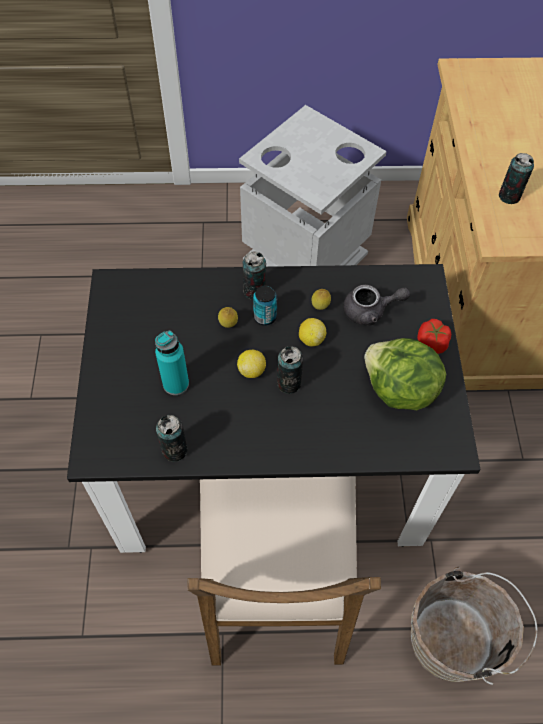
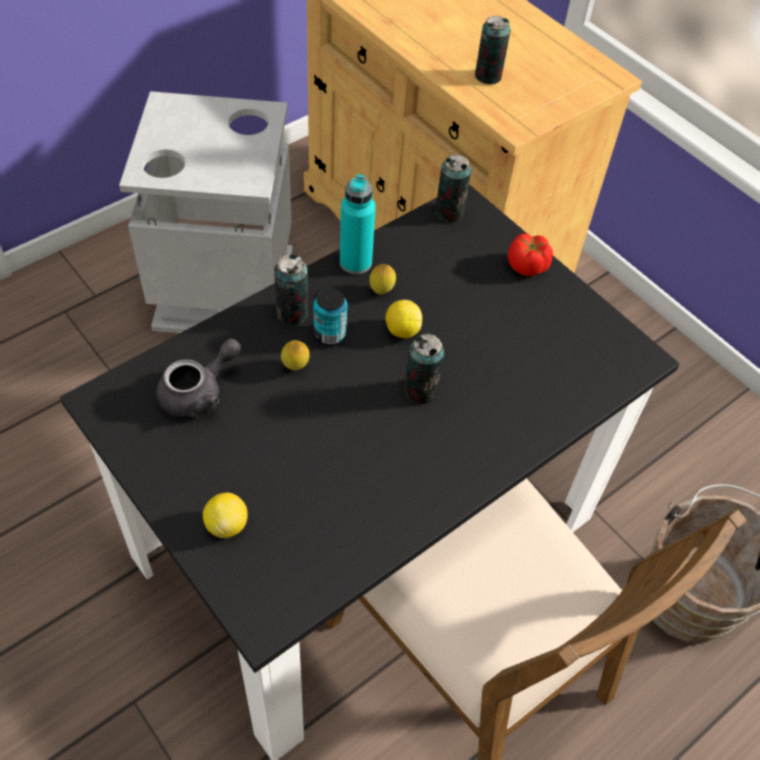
camera: 40 degrees left, 5 degrees down
turquoise bottle [155,331,189,395] -> turquoise bottle moved to [340,174,376,274]
can [156,415,188,462] -> can moved to [435,154,471,222]
lemon [237,350,266,378] -> lemon moved to [203,493,248,538]
grey teapot [343,285,410,326] -> grey teapot moved to [156,338,241,419]
lettuce [364,338,446,410] -> none

